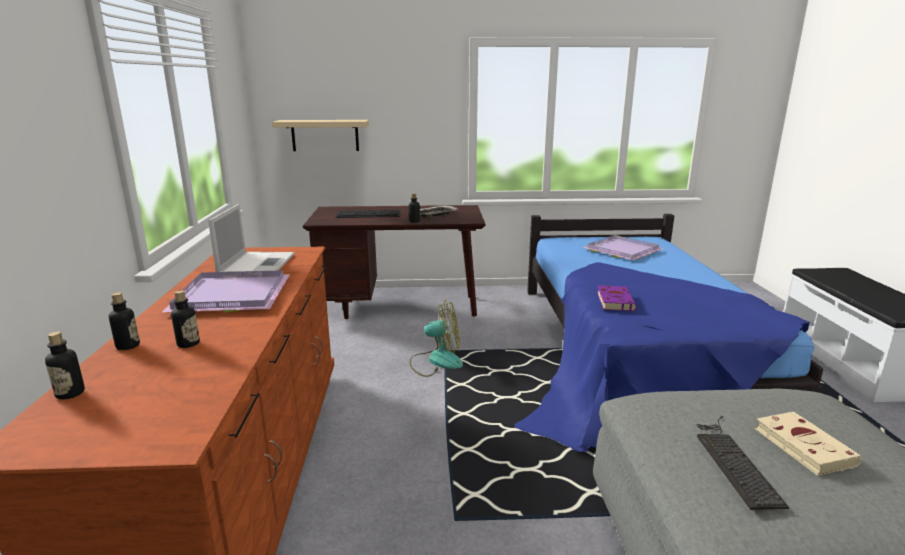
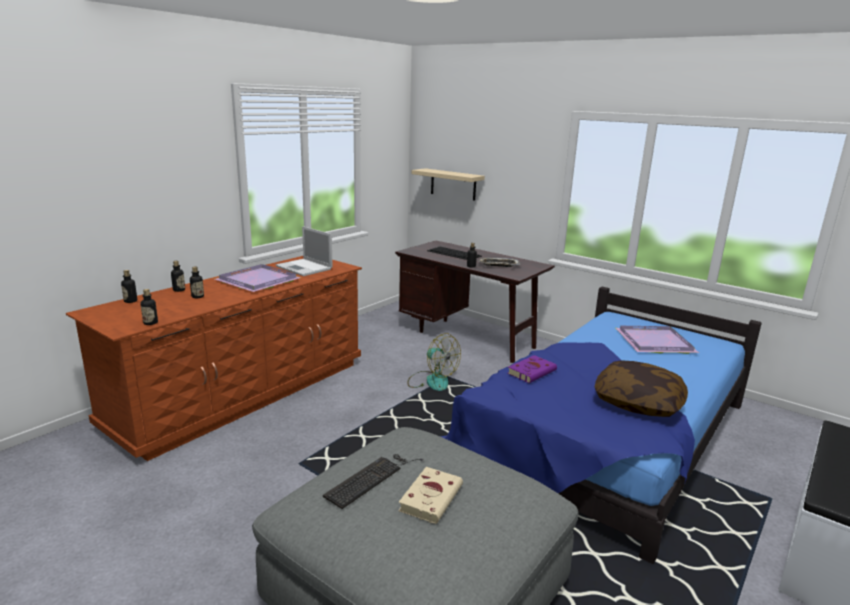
camera: 40 degrees right, 0 degrees up
laptop [208,204,294,276] -> laptop turned 90 degrees clockwise [276,226,333,276]
none -> bottle [141,289,158,325]
none -> pillow [595,360,688,417]

